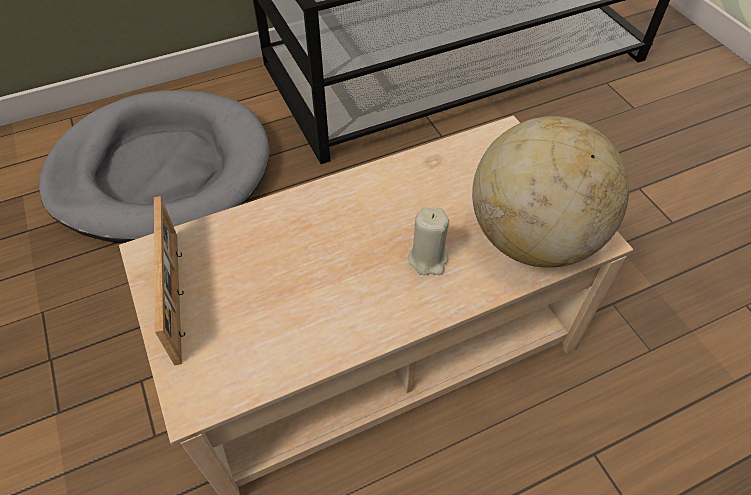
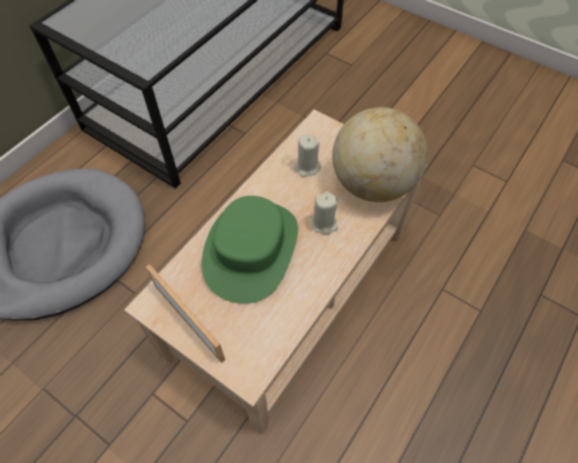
camera: 30 degrees left, 5 degrees up
none -> green hat [202,196,298,304]
none -> beige candle [295,135,321,178]

